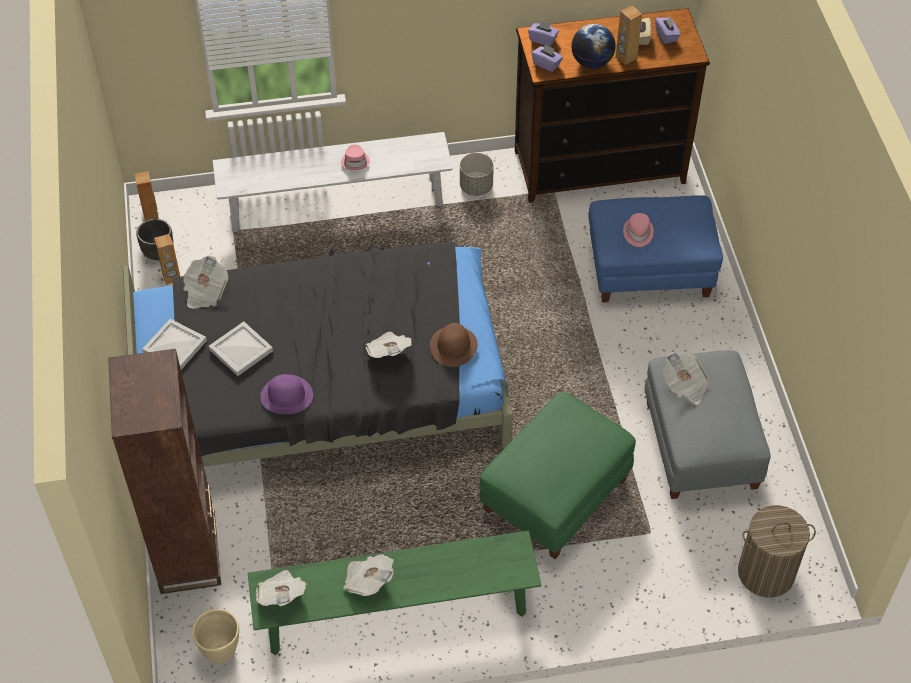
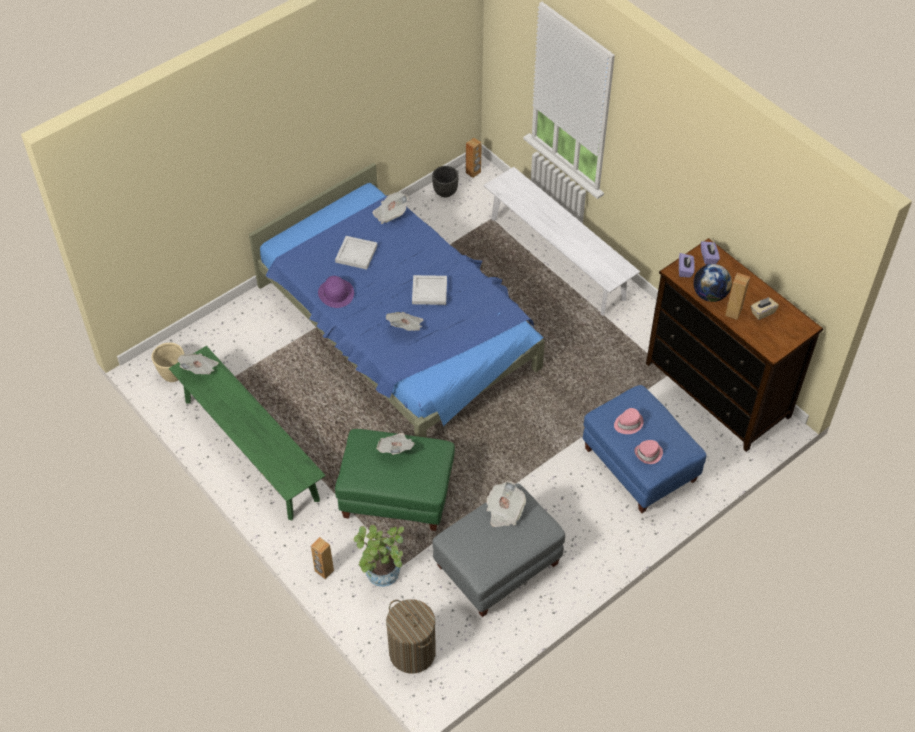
camera: 60 degrees right, 0 degrees up
brown bookcase [108,349,221,594] -> none
black bed [123,242,513,467] -> blue bed [249,163,545,438]
white tray [142,319,207,370] -> white tray moved to [412,275,447,305]
brown speaker [154,234,180,285] -> brown speaker moved to [311,537,334,579]
pink hat [341,144,370,170] -> pink hat moved to [634,440,663,464]
newspaper [343,554,394,596] -> newspaper moved to [376,433,415,455]
brown hat [430,323,478,367] -> none
grey planter [460,153,494,196] -> none
purple tissue box [655,16,681,44] -> none
none -> potted plant [354,525,404,587]

